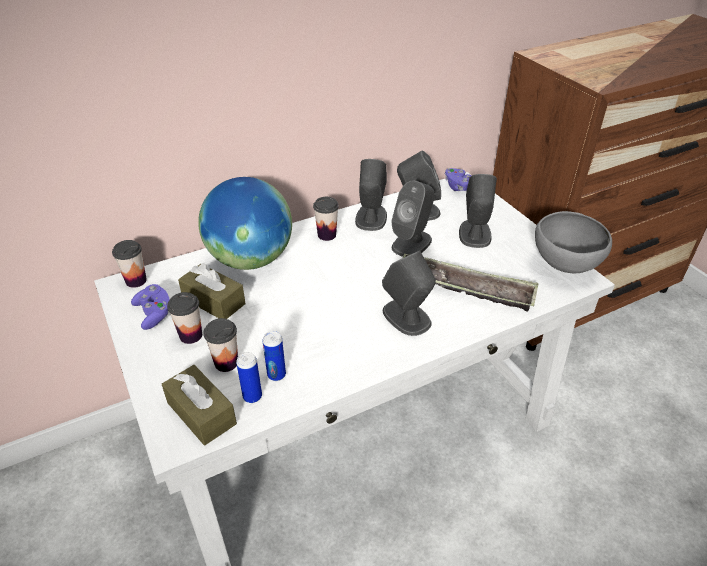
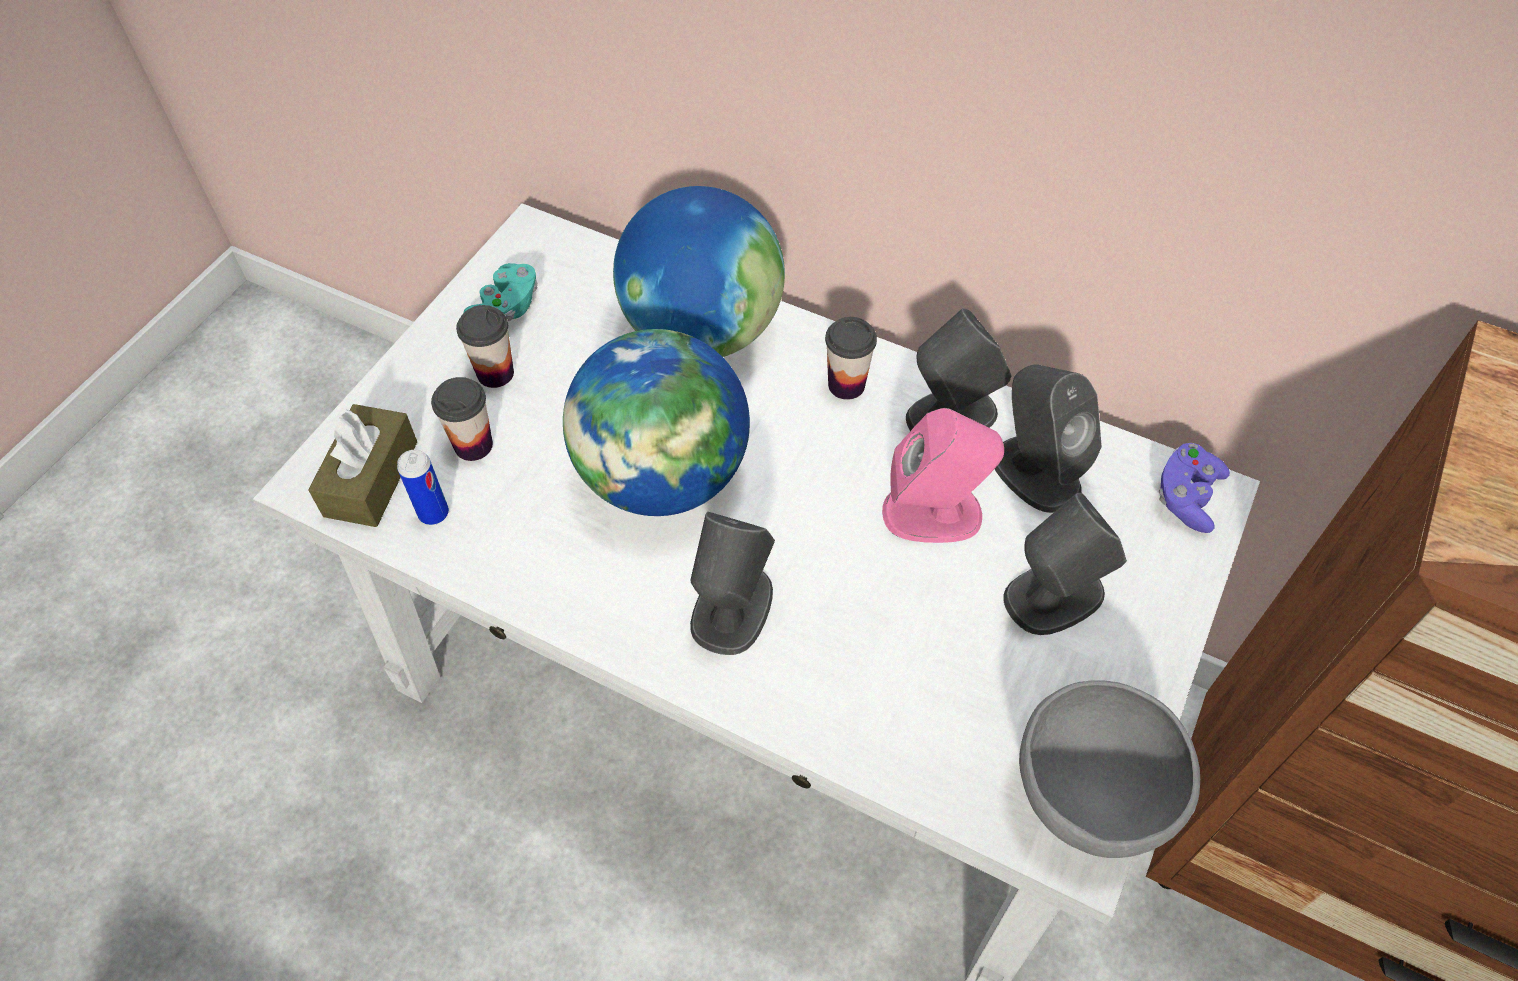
camera: 55 degrees right, 15 degrees up
cup [112,240,147,288] -> none
purple game controller [131,284,170,330] -> turquoise game controller [463,263,538,321]
brown tissue box [178,263,246,319] -> none
can [262,331,286,381] -> none
grey speaker [391,181,435,257] -> pink speaker [882,408,1004,543]
tray [403,254,538,311] -> none
none -> globe [563,329,750,516]

